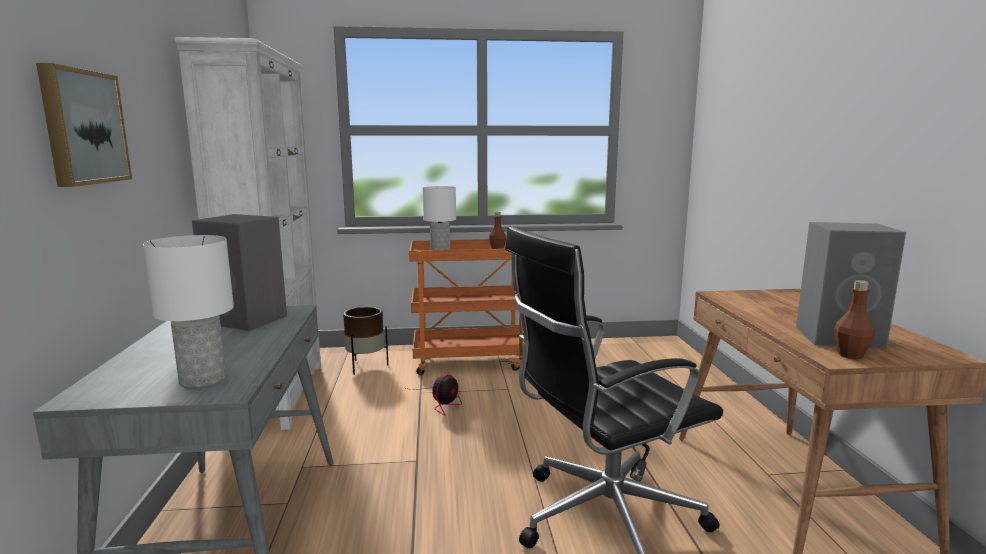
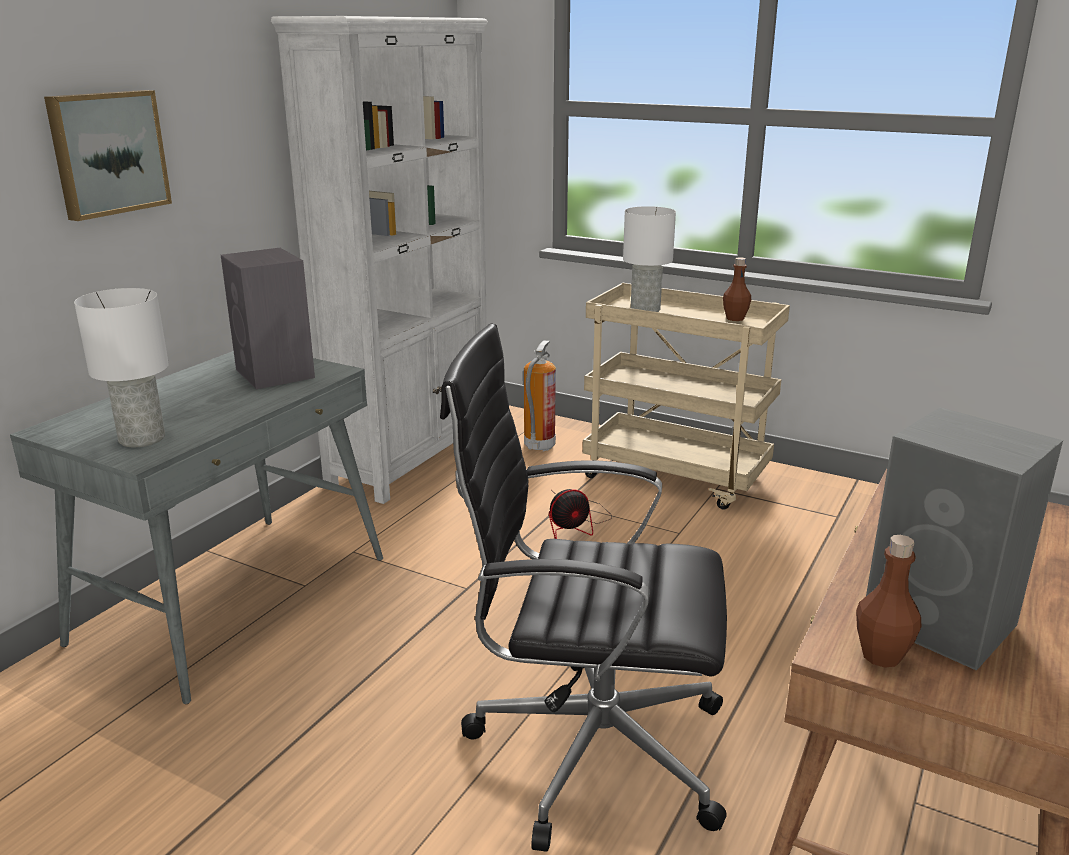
camera: 35 degrees right, 10 degrees up
brown planter [343,307,388,375] -> fire extinguisher [523,340,556,451]
orange cart [409,239,524,375] -> beige cart [583,283,790,510]

